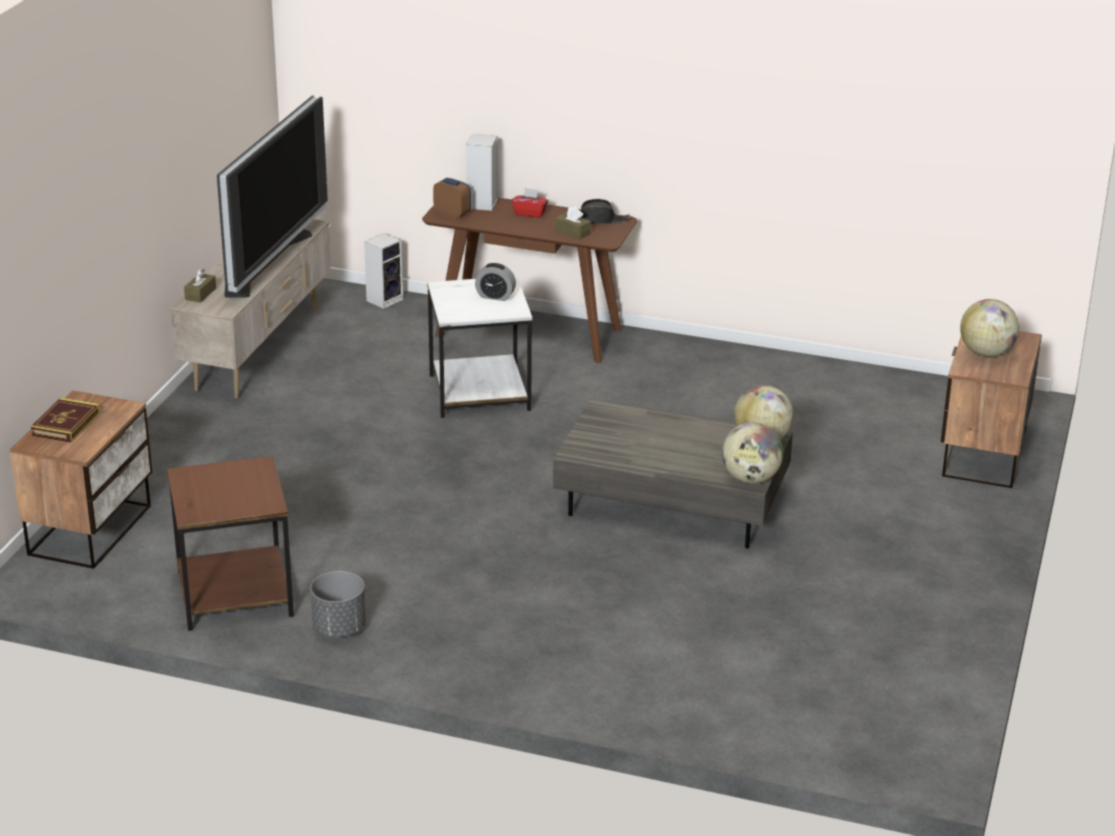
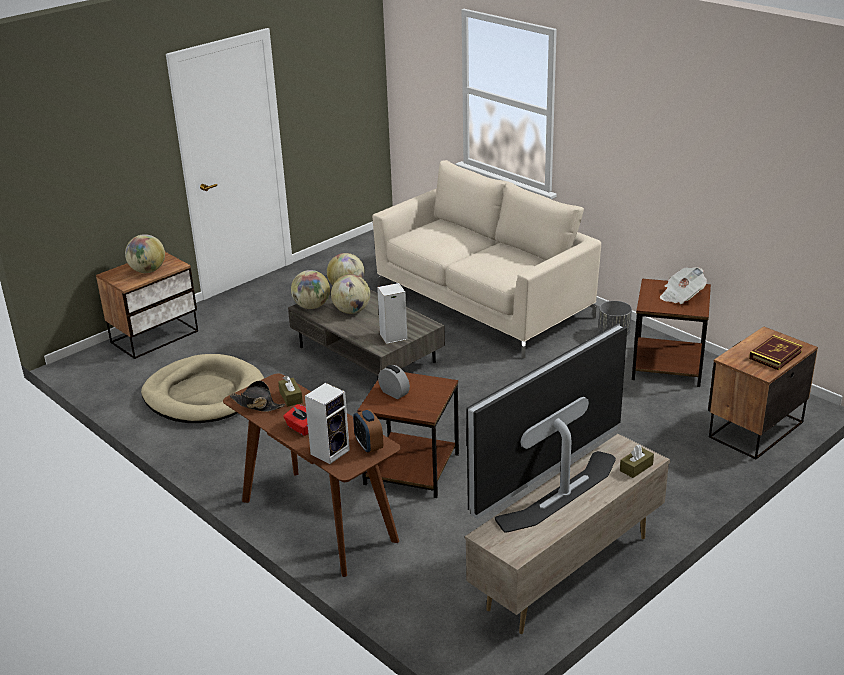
camera: 150 degrees left, 0 degrees up
speaker [364,233,403,309] -> speaker moved to [377,283,408,344]
white side table [427,276,532,418] -> brown side table [357,372,459,498]
none -> beige dog bed [141,354,264,423]
none -> globe [331,274,370,314]
none -> beige sofa [372,160,601,358]
none -> newspaper [660,267,707,304]

